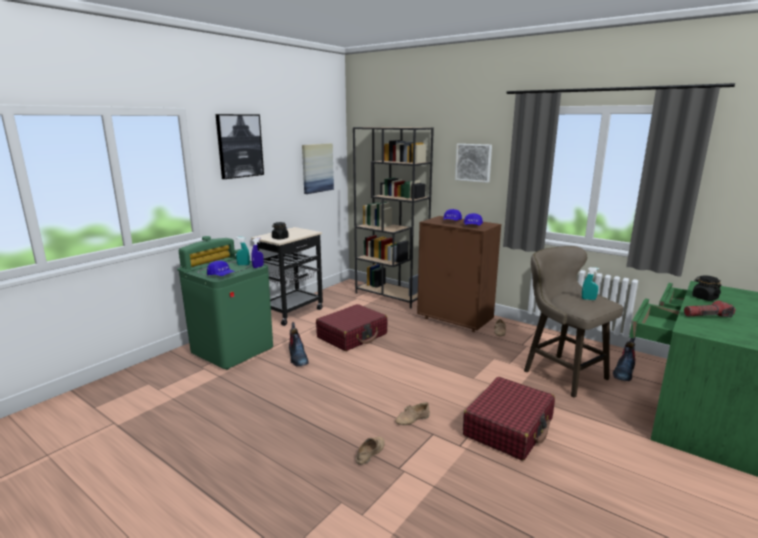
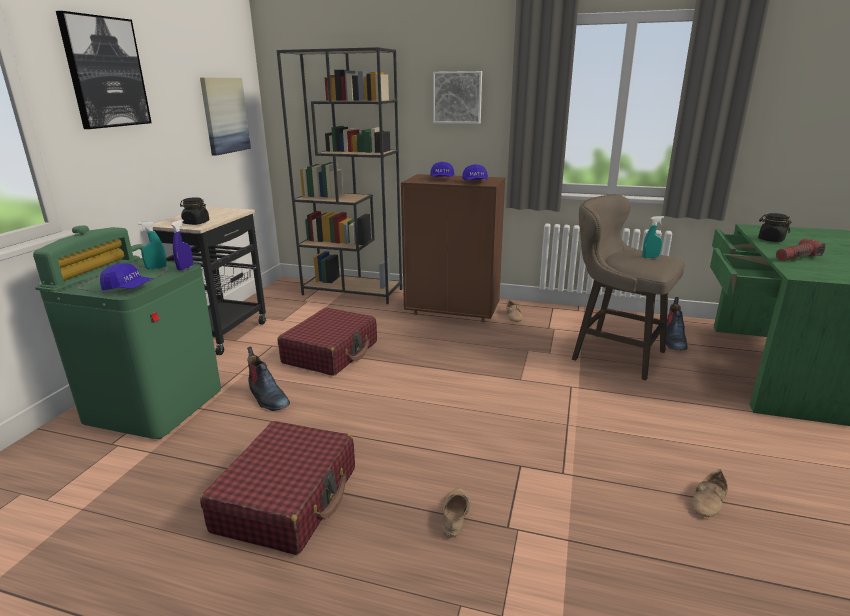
camera: 20 degrees left, 5 degrees up
beige shoe [395,403,430,425] -> beige shoe moved to [692,469,728,517]
red suitcase [463,377,555,460] -> red suitcase moved to [200,421,355,555]

